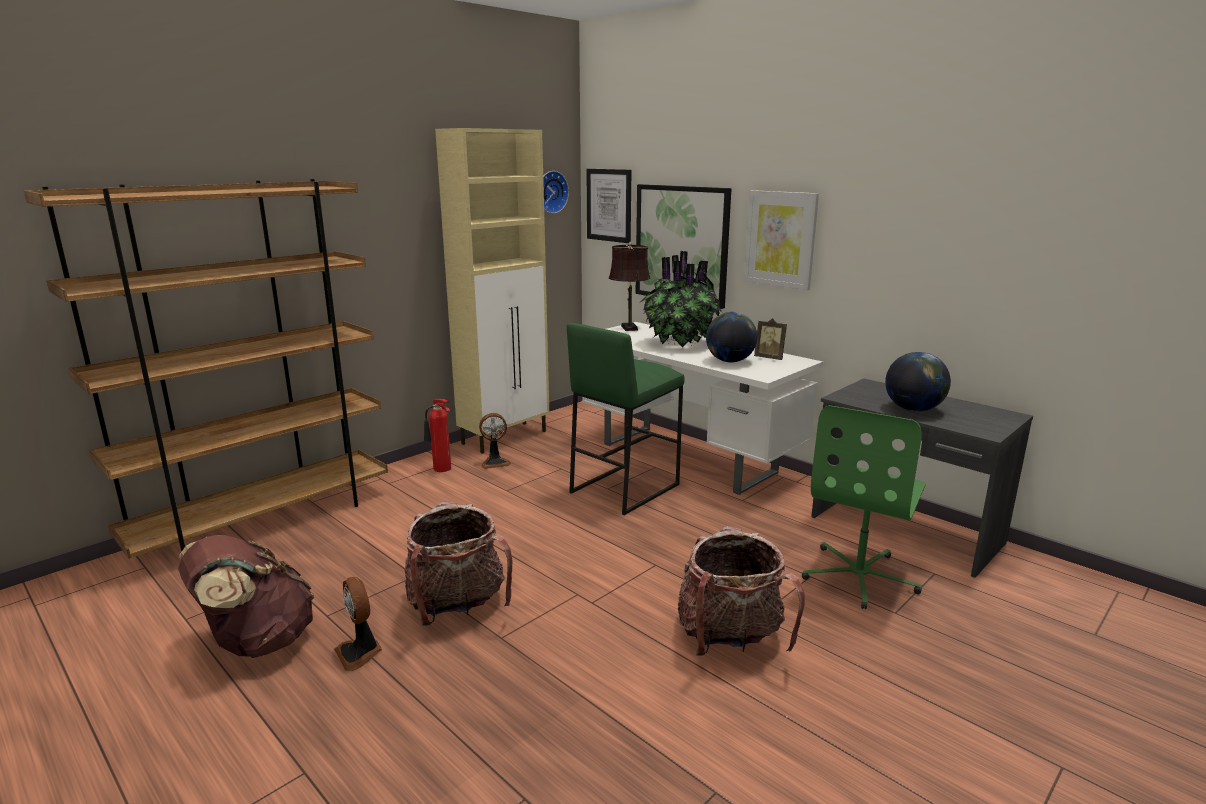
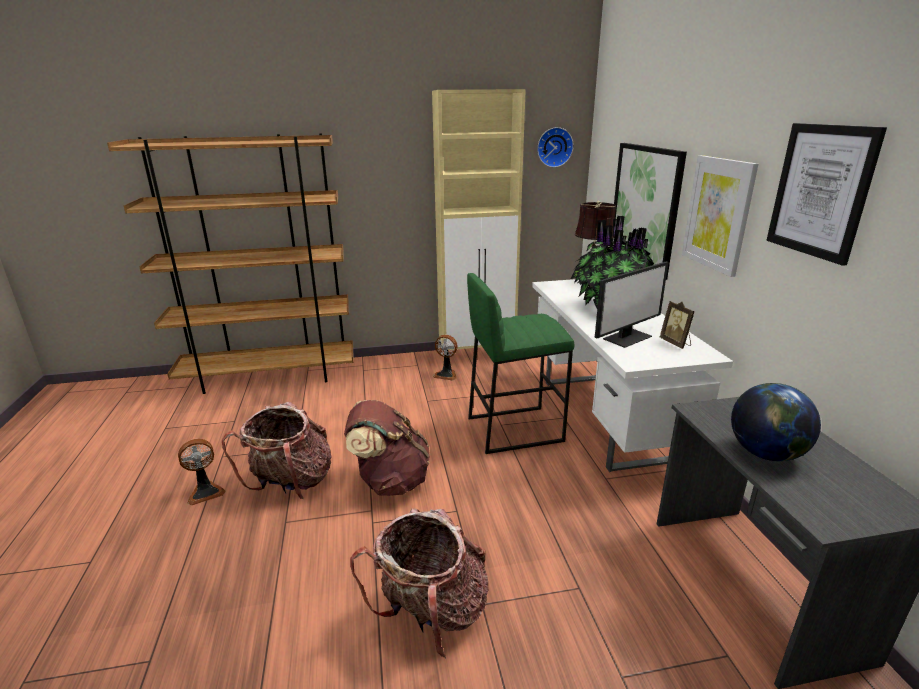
camera: 35 degrees right, 5 degrees up
brown backpack [178,535,314,658] -> brown backpack moved to [344,400,430,496]
fan [334,577,382,671] -> fan turned 120 degrees counterclockwise [178,439,225,506]
fire extinguisher [424,399,451,472] -> none
picture [587,169,631,243] -> picture moved to [767,123,887,266]
globe [706,312,757,362] -> monitor [595,262,669,348]
green office chair [802,405,926,609] -> none

